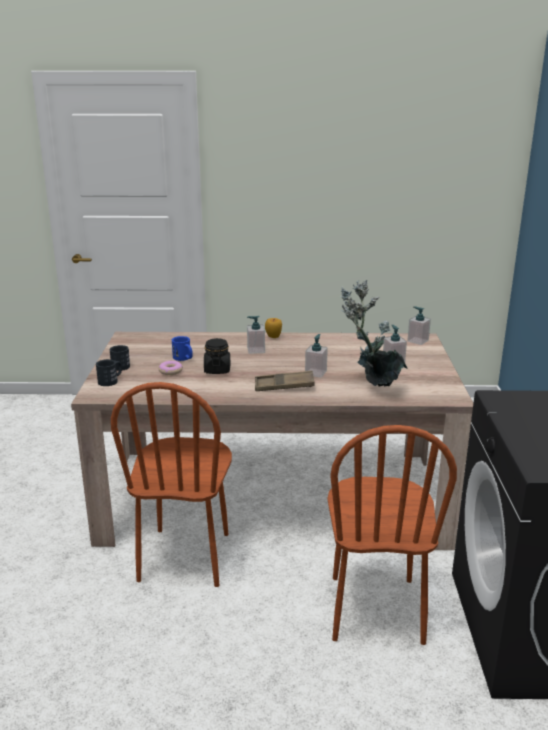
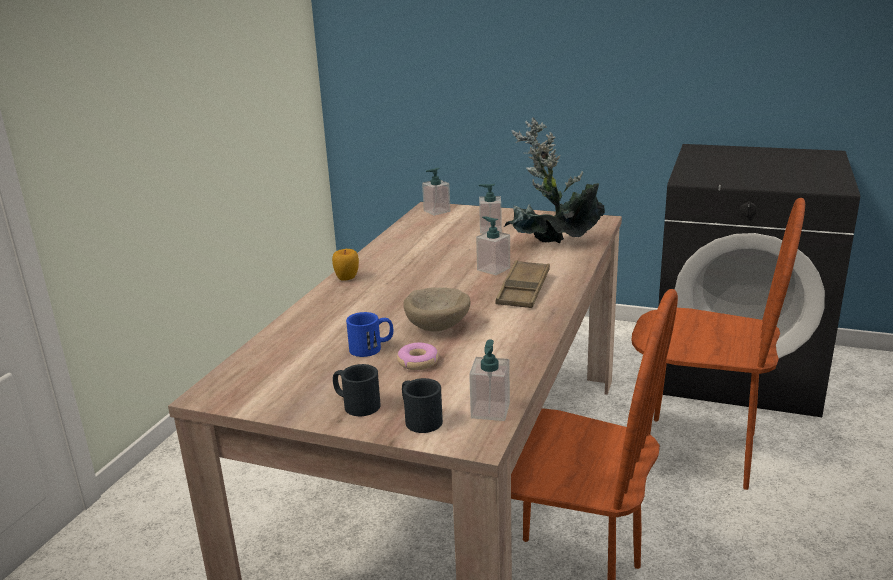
camera: 70 degrees left, 0 degrees up
black jar [204,338,230,374] -> beige bowl [403,287,470,332]
soap dispenser [247,316,265,354] -> soap dispenser moved to [469,339,510,421]

